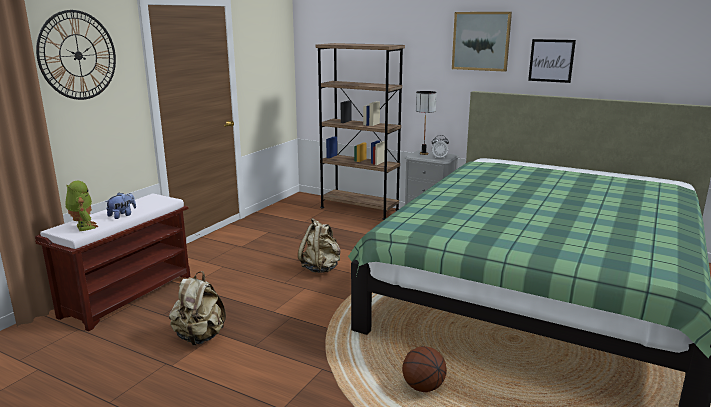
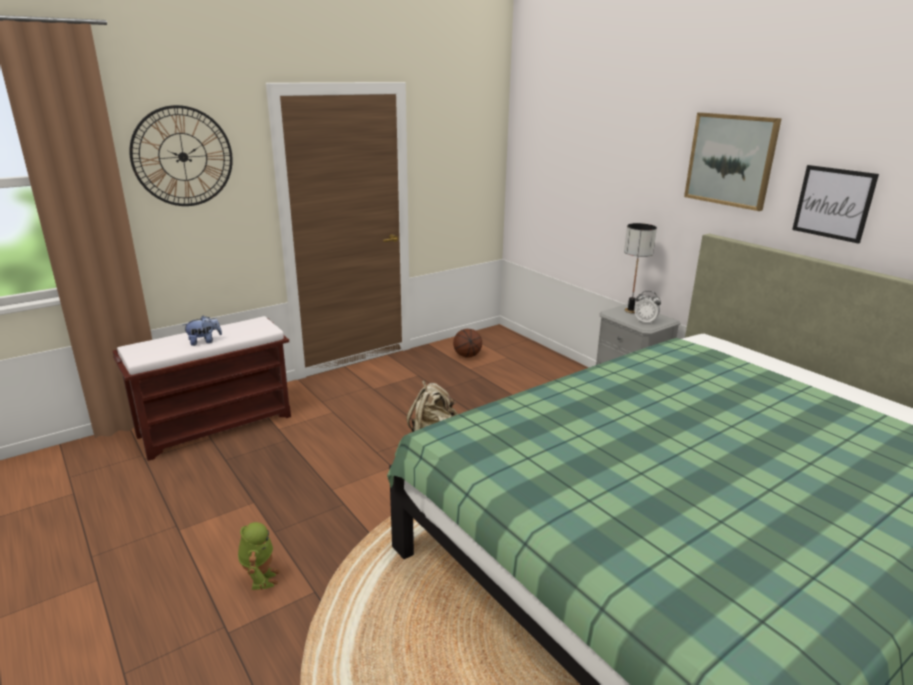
camera: 25 degrees right, 5 degrees up
toy robot [65,181,98,231] -> toy robot moved to [238,522,280,590]
beige backpack [169,271,226,346] -> none
brown bookcase [316,43,405,220] -> none
basketball [402,346,447,392] -> basketball moved to [453,329,482,358]

